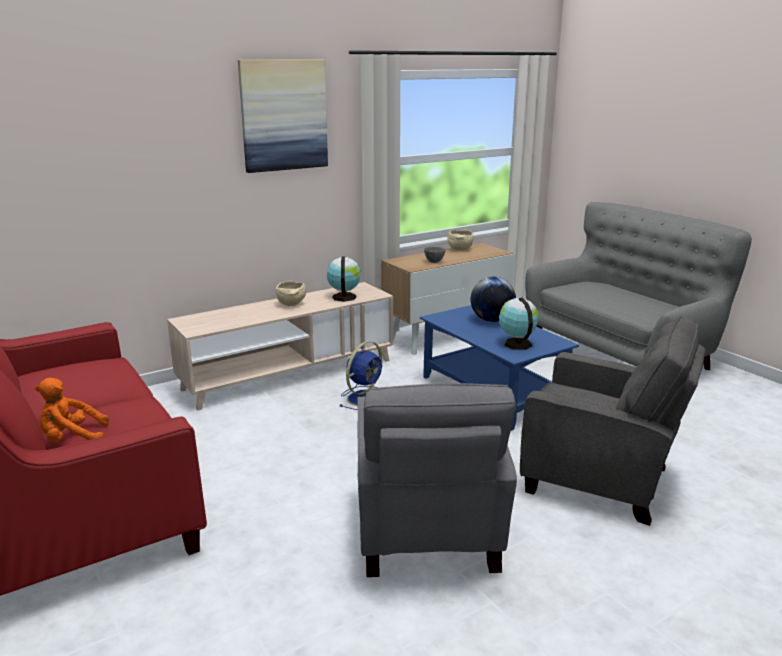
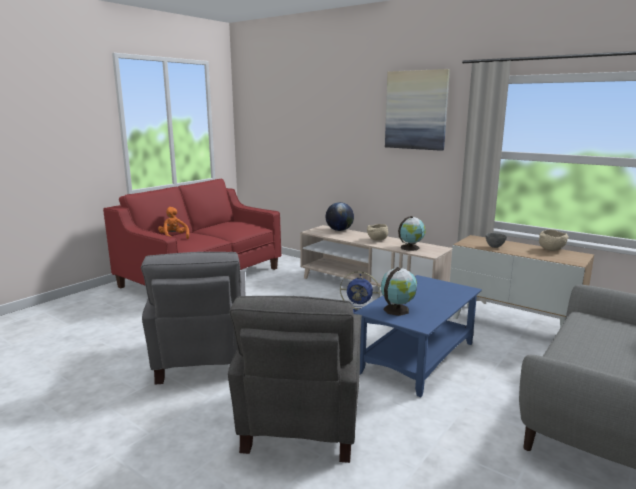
camera: 70 degrees right, 5 degrees down
grey armchair [357,383,517,577] -> grey armchair turned 75 degrees counterclockwise [141,252,246,384]
globe [471,277,516,322] -> globe moved to [326,202,354,231]

